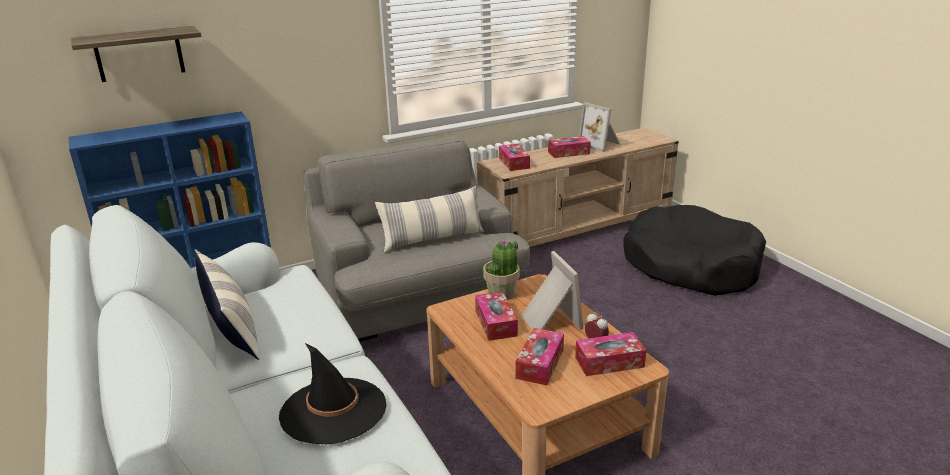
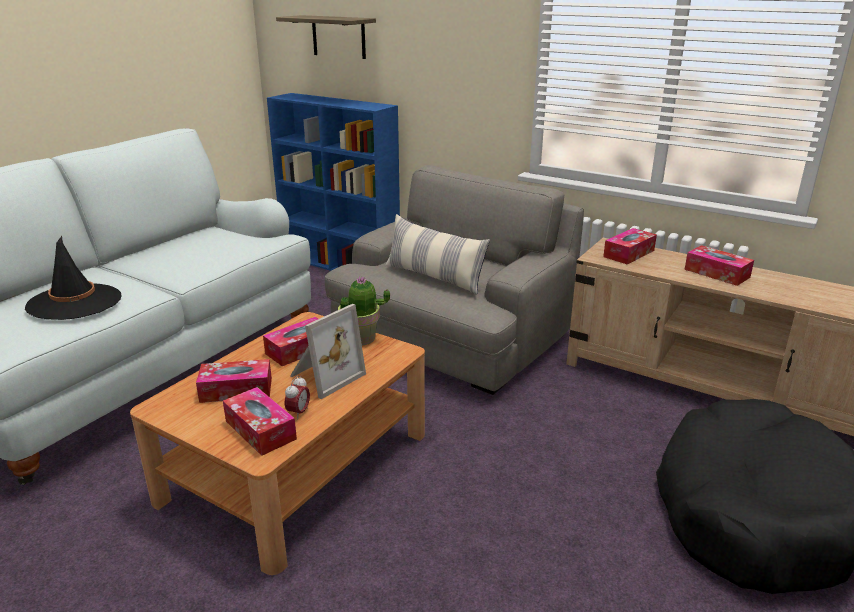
camera: 60 degrees right, 0 degrees up
pillow [194,249,260,360] -> none
picture frame [579,102,620,152] -> none

